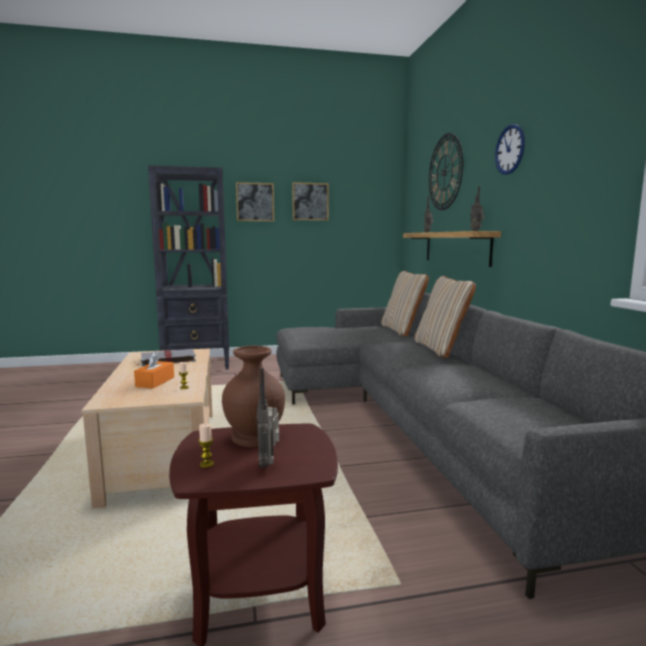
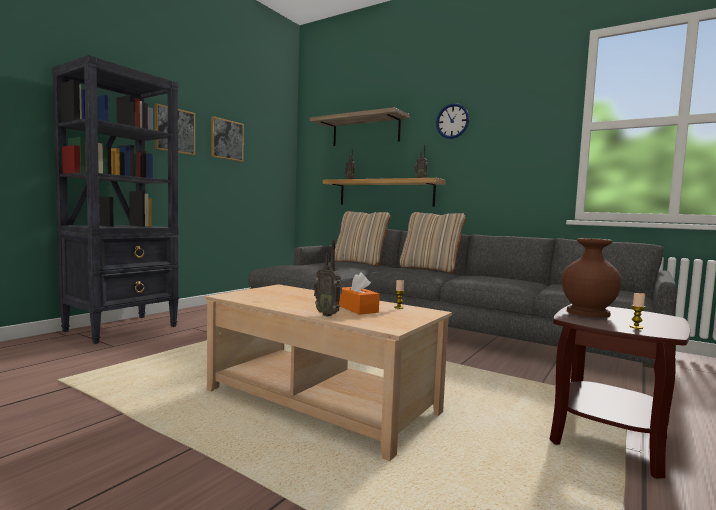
camera: 45 degrees left, 5 degrees down
grey book [137,349,196,366] -> none
radio [257,367,279,468] -> radio moved to [314,240,342,317]
wall clock [429,133,463,210] -> shelf [310,107,410,146]

